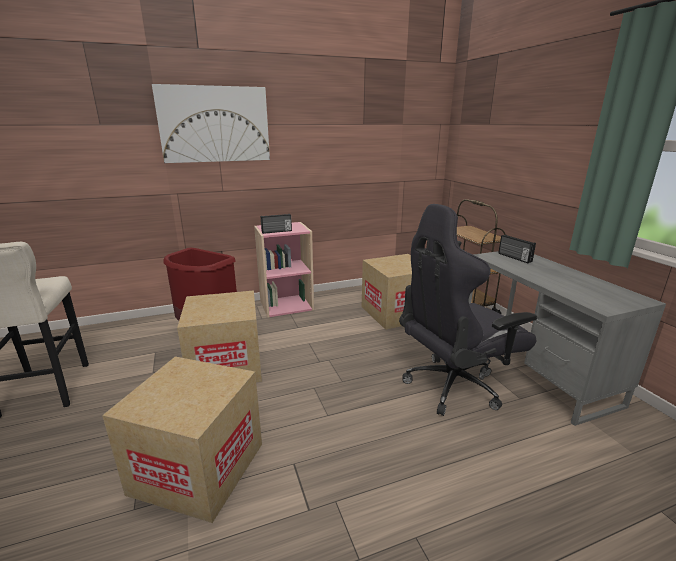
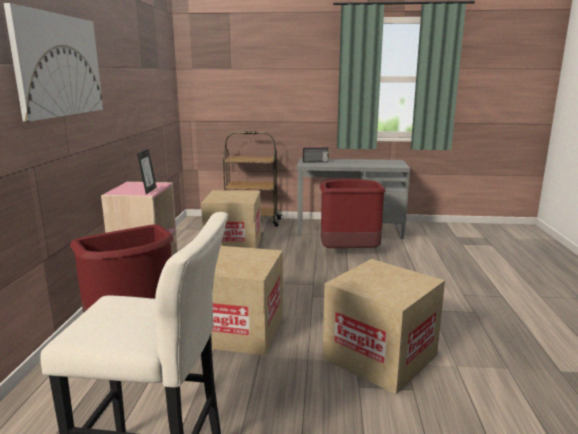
camera: 65 degrees left, 5 degrees down
radio [261,214,292,234] -> picture frame [137,149,157,194]
black office chair [399,204,537,416] -> red trash can [320,179,386,248]

